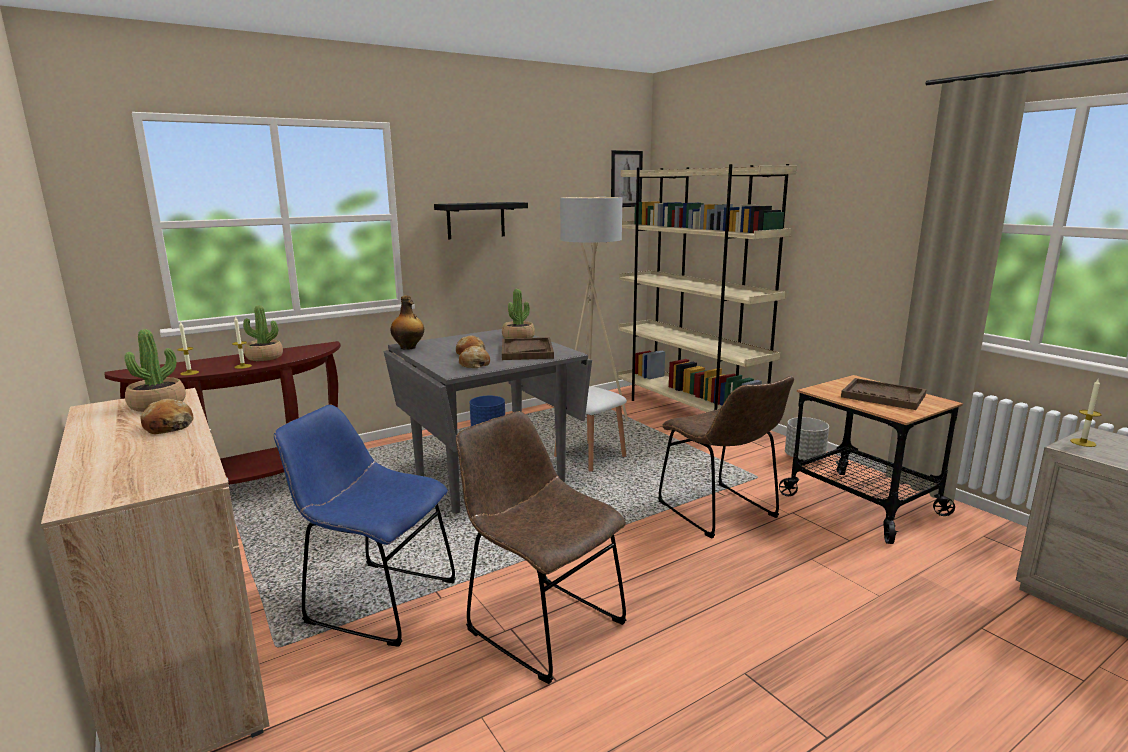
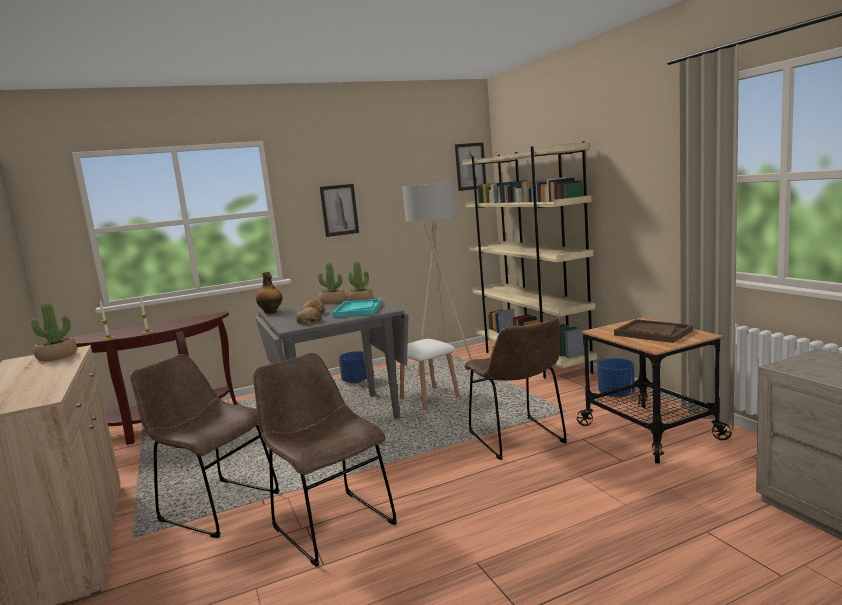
camera: 10 degrees right, 5 degrees down
bread [140,399,194,434] -> none
potted plant [243,305,283,361] -> potted plant moved to [318,263,345,304]
blue chair [274,405,456,647] -> brown chair [130,354,279,538]
black shelf [434,202,528,239] -> picture [320,184,359,237]
brown tray [502,337,554,360] -> turquoise tray [332,299,382,318]
grey planter [785,417,829,461] -> blue planter [598,358,635,398]
candle [1070,379,1102,447] -> none

